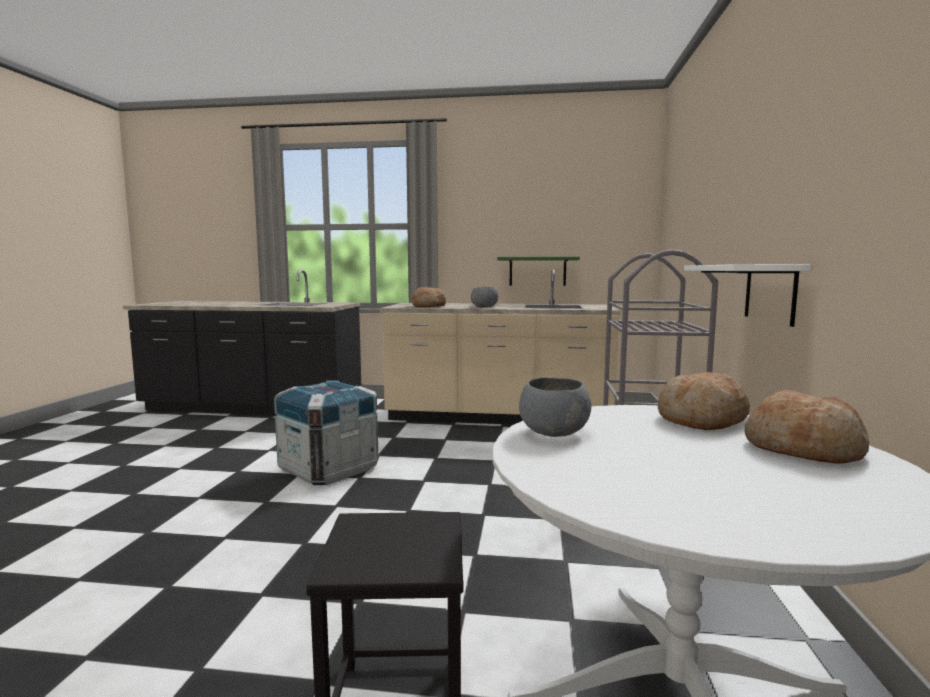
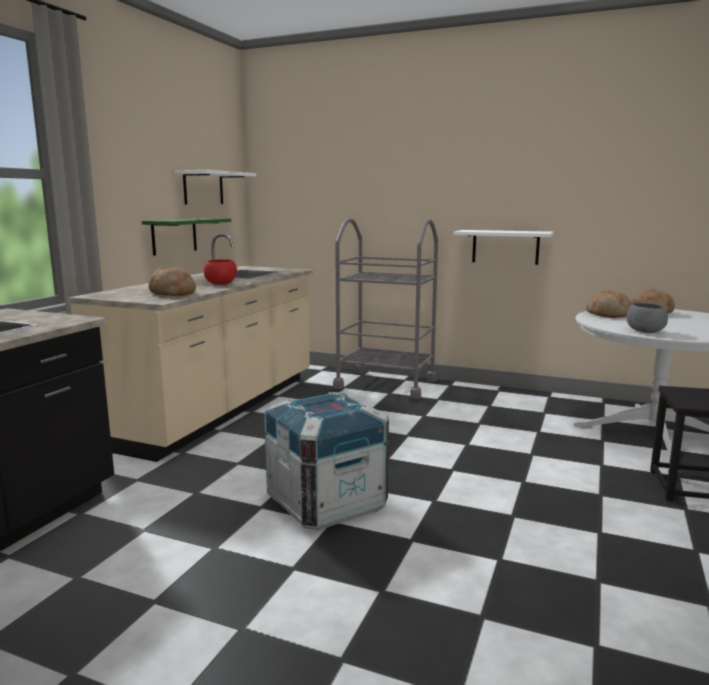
camera: 75 degrees left, 5 degrees up
grey bowl [471,287,498,307] -> red bowl [204,259,237,285]
none -> white shelf [175,170,256,205]

